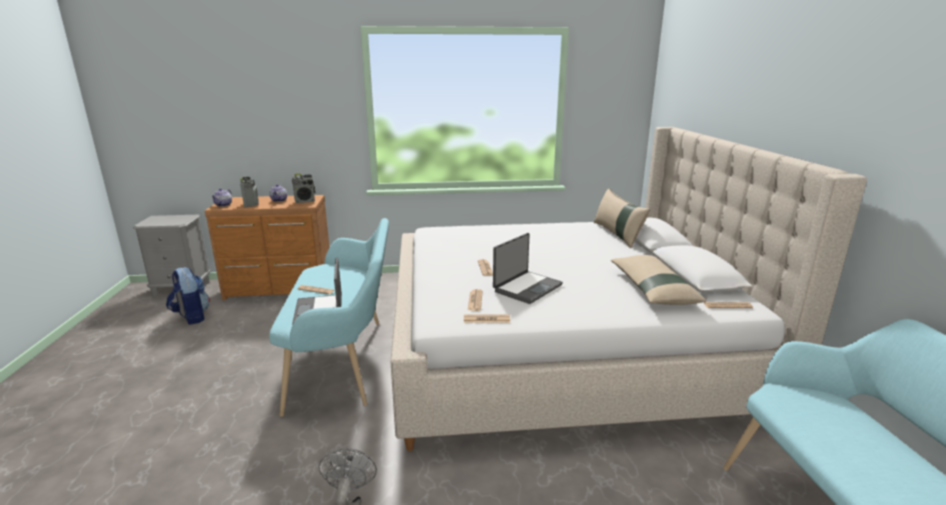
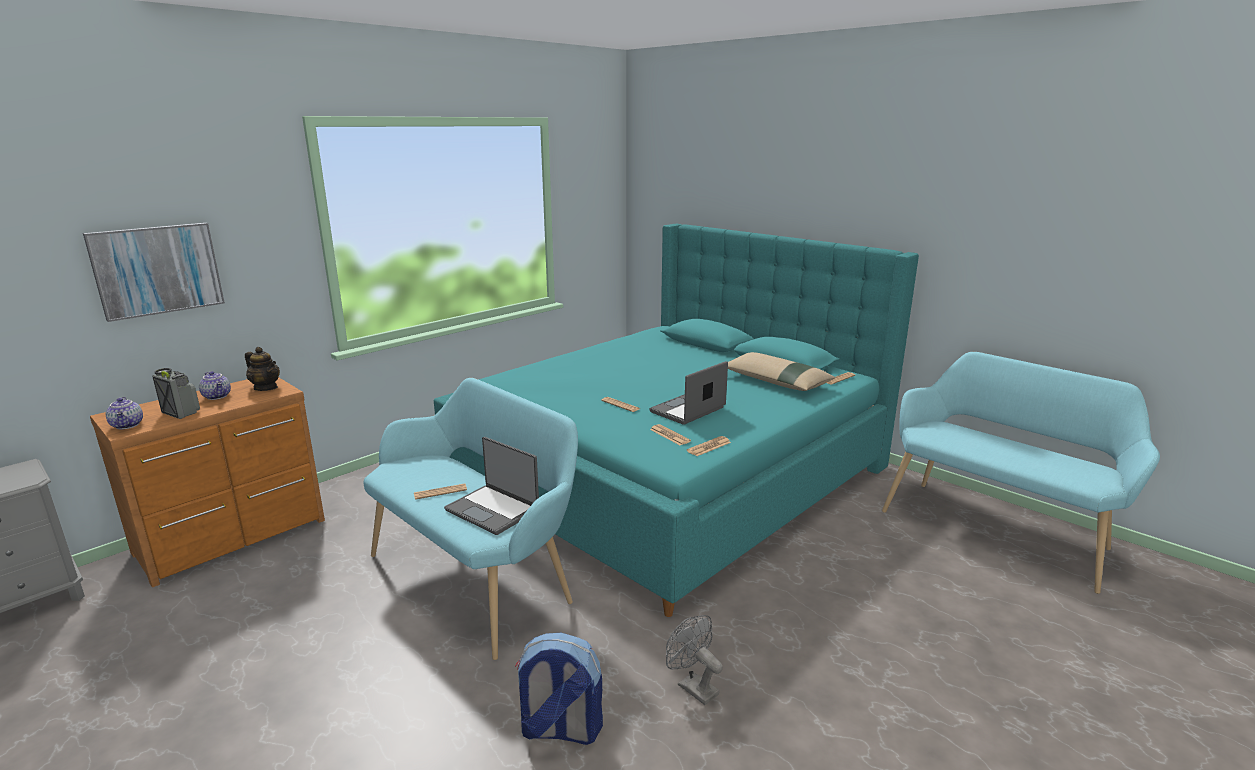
camera: 40 degrees left, 0 degrees up
backpack [166,267,210,324] -> backpack moved to [515,633,603,745]
radio [292,173,315,203] -> teapot [245,347,280,391]
beige bed [390,127,867,451] -> turquoise bed [434,223,919,617]
laptop [493,233,563,304] -> laptop turned 135 degrees counterclockwise [650,361,728,425]
beige pillow [594,188,650,248] -> none
none -> picture [83,223,225,322]

